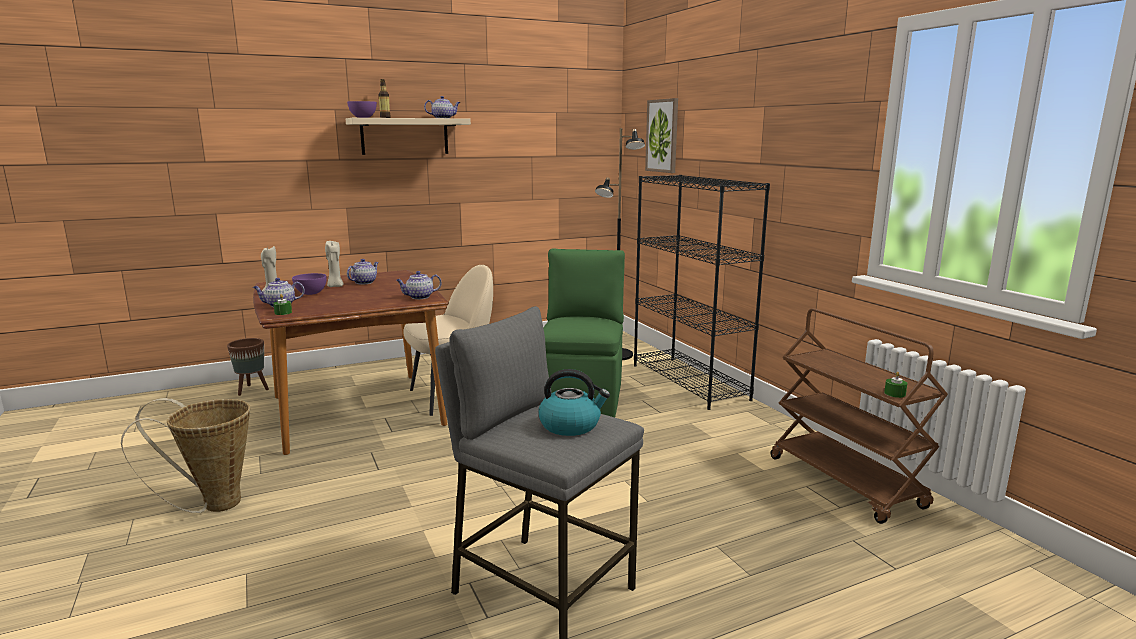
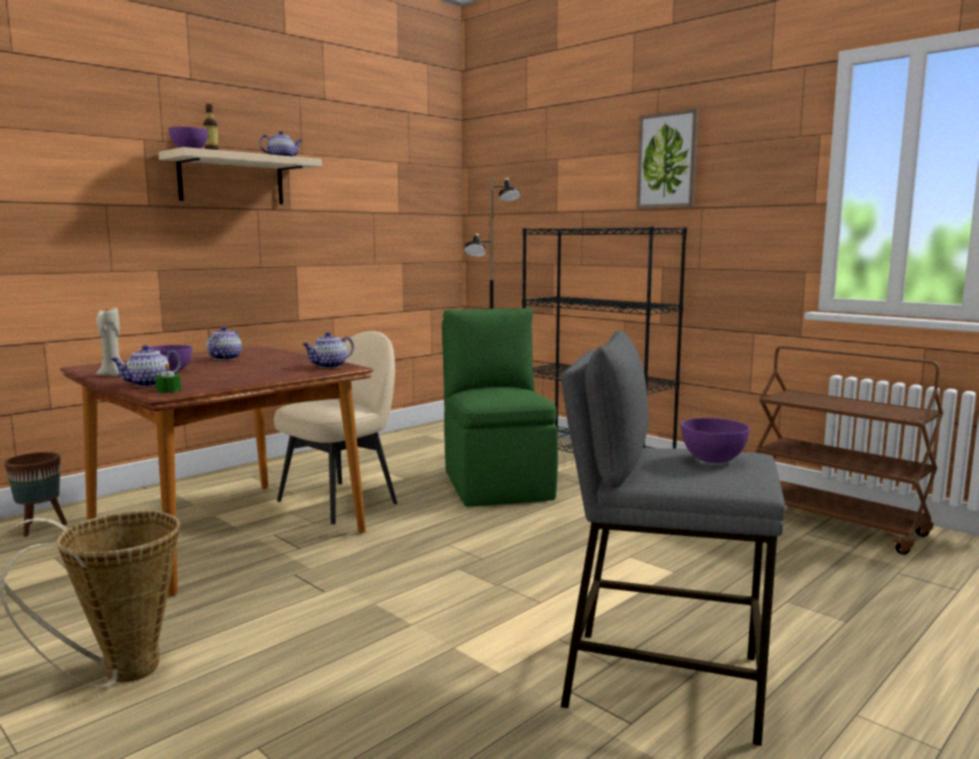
camera: 20 degrees left, 5 degrees down
beige candle [325,241,343,287] -> none
kettle [539,369,610,436] -> purple bowl [681,418,750,463]
picture [645,98,678,173] -> picture moved to [636,108,699,209]
green candle [884,372,908,398] -> none

